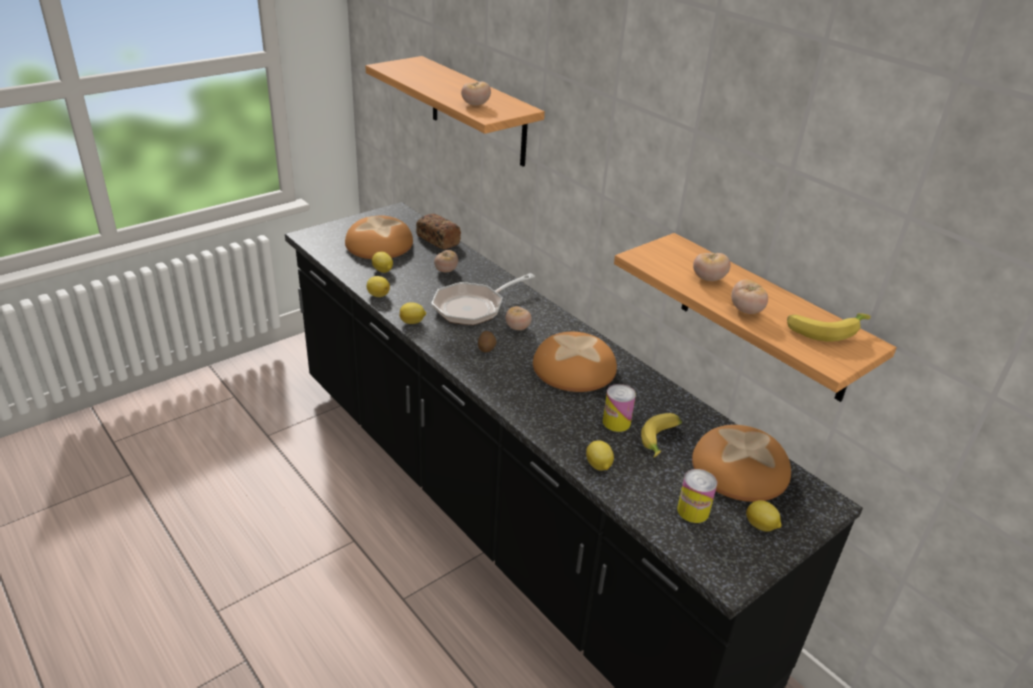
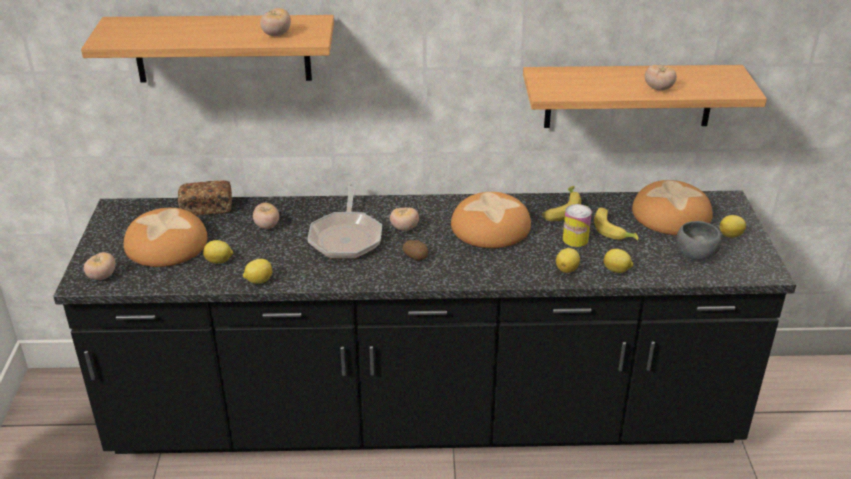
camera: 50 degrees left, 0 degrees up
lemon [400,302,426,324] -> lemon moved to [556,248,580,273]
can [677,469,717,523] -> grey bowl [676,221,722,260]
tomato [693,252,731,281] -> tomato moved to [84,252,116,280]
banana [787,313,871,342] -> banana moved to [542,186,581,221]

